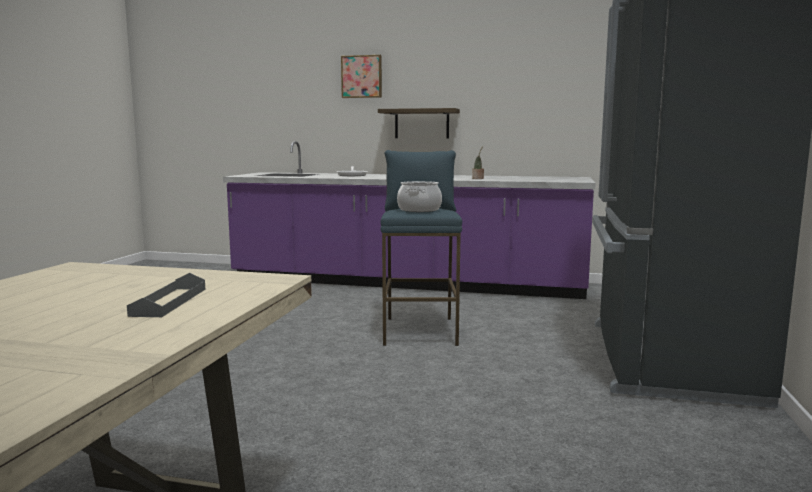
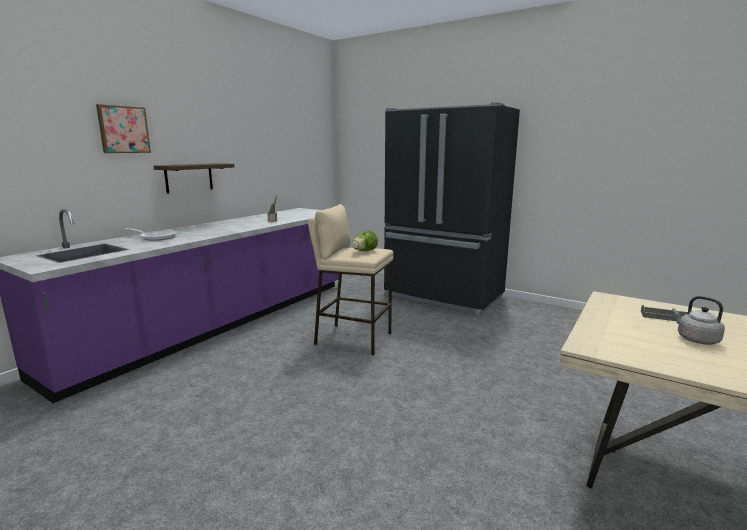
camera: 70 degrees left, 5 degrees up
blue stool [381,150,462,346] -> beige stool [307,204,394,356]
cooking pot [397,181,442,212] -> lettuce [352,230,378,251]
none -> grey kettle [672,296,725,345]

